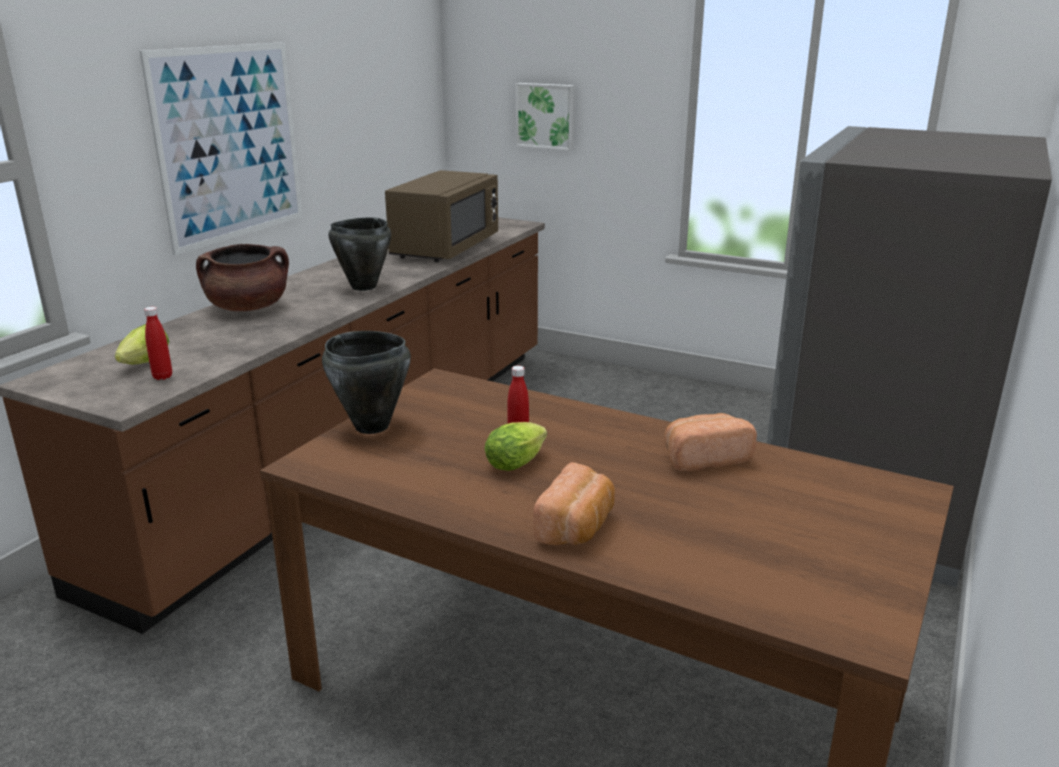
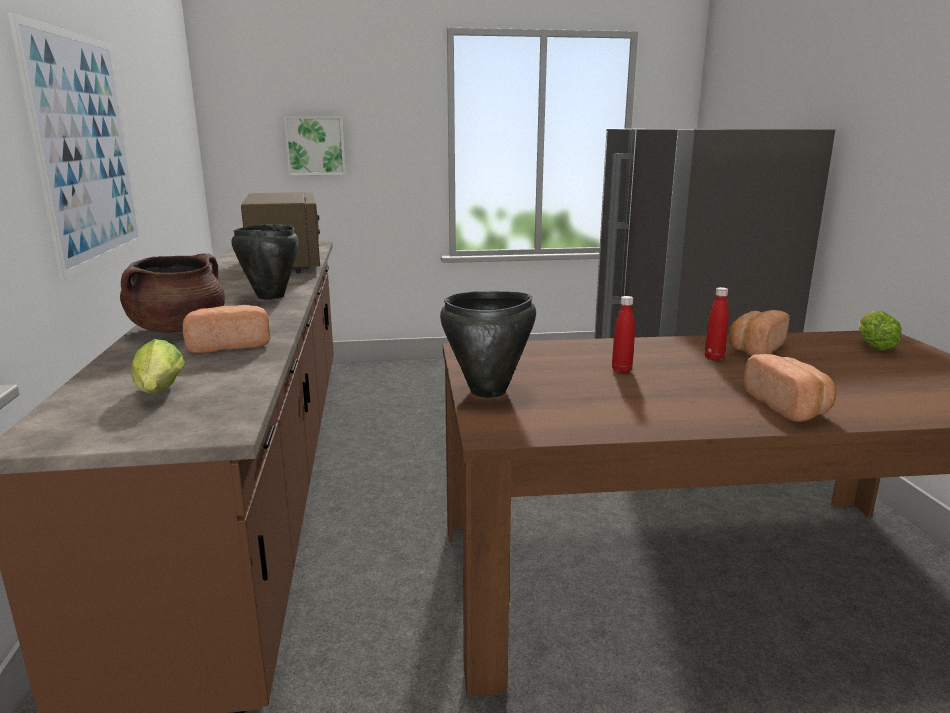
camera: 35 degrees left, 5 degrees down
red bottle [144,307,172,380] -> red bottle moved to [705,287,729,361]
lettuce [484,422,547,471] -> lettuce moved to [859,311,902,351]
none -> bread [183,305,270,353]

